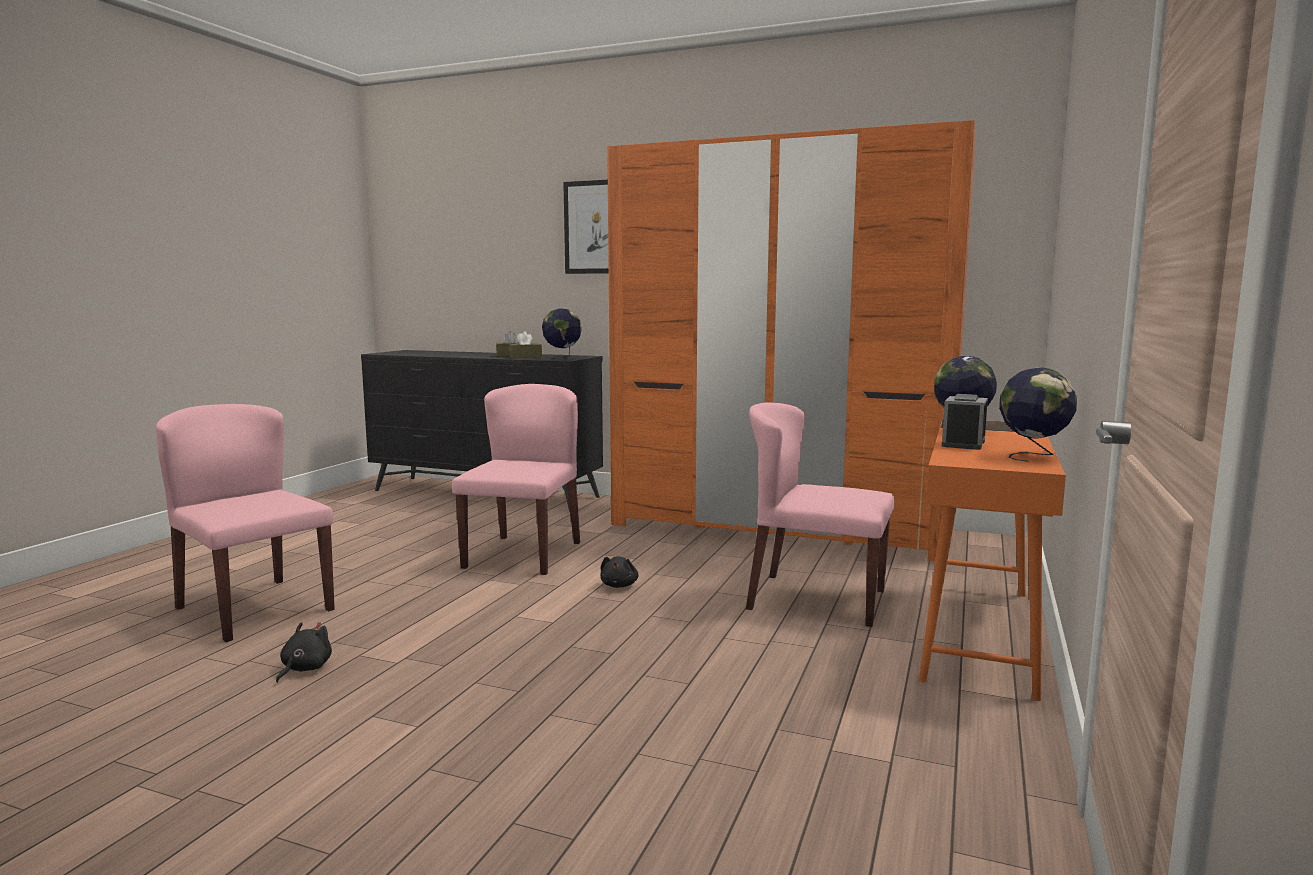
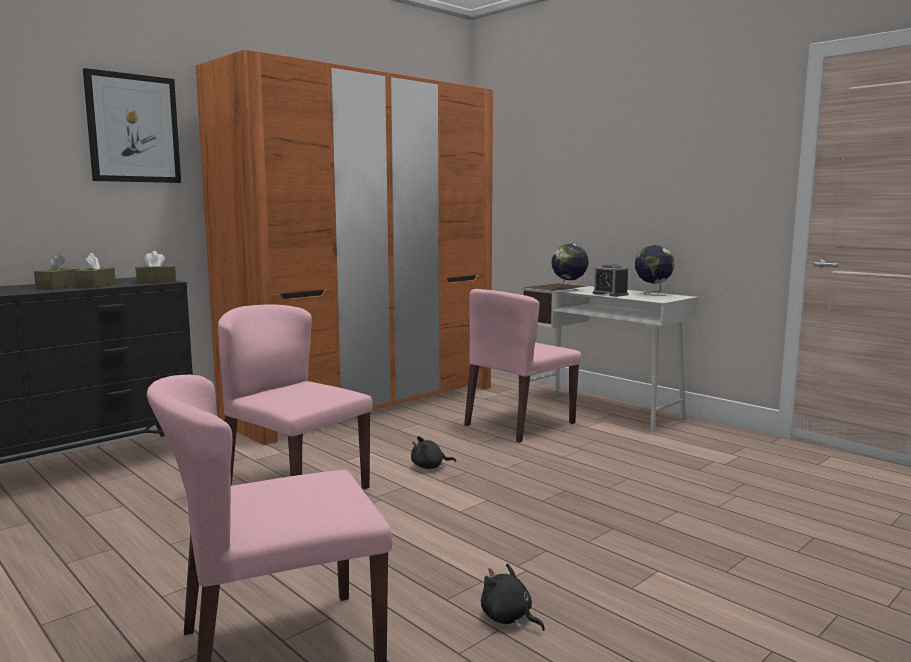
camera: 65 degrees left, 0 degrees up
globe [542,308,582,360] -> brown tissue box [136,251,176,283]
black plush toy [600,557,639,588] -> black plush toy turned 135 degrees clockwise [411,436,456,469]
orange desk [919,418,1066,701] -> white desk [520,283,698,431]

